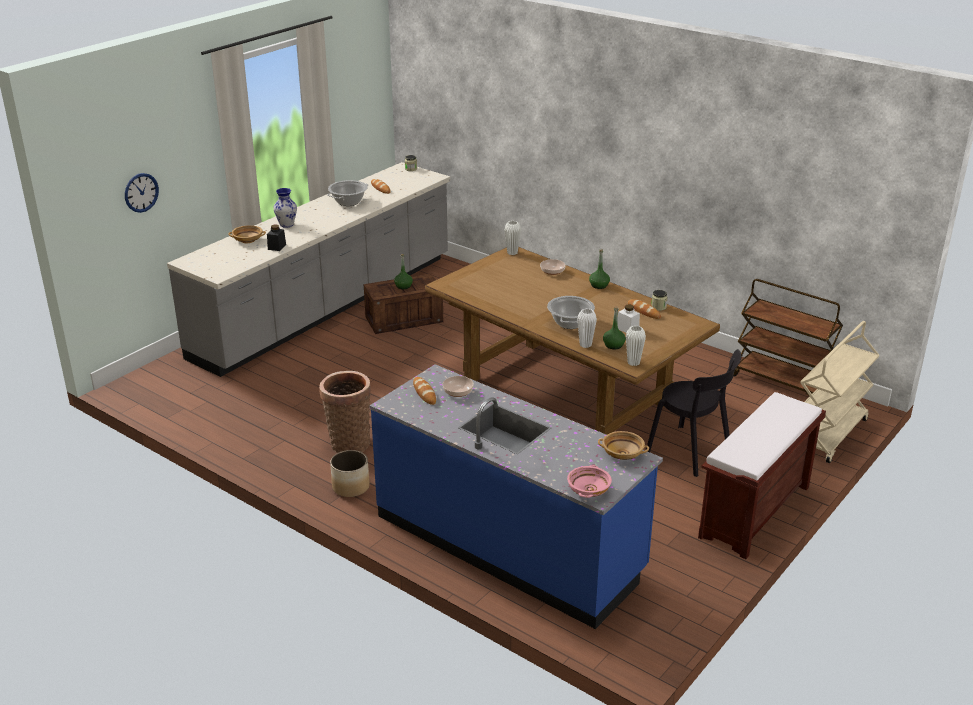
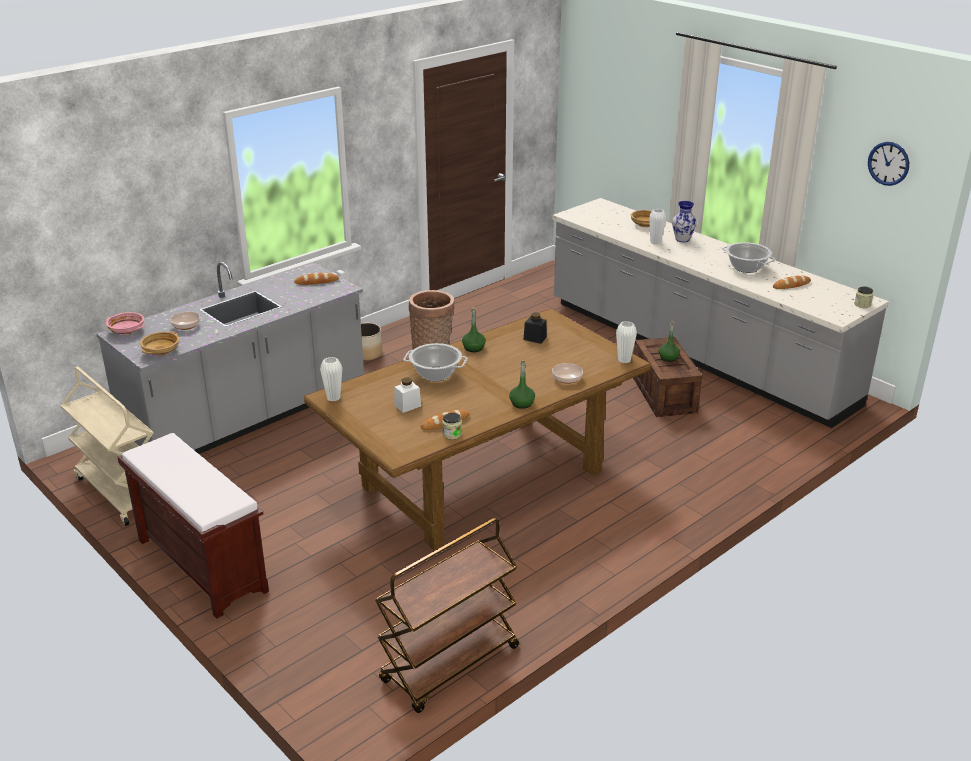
camera: 100 degrees right, 0 degrees up
wall clock [125,173,159,213] -> wall clock moved to [868,142,909,186]
black jar [267,224,286,251] -> black jar moved to [523,313,547,344]
blue counter [369,364,663,629] -> grey counter [96,262,364,454]
bowl [442,376,474,397] -> bowl moved to [170,312,200,330]
white vase [577,308,597,348] -> white vase moved to [649,209,666,245]
green bottle [603,306,626,349] -> green bottle moved to [462,307,486,352]
black chair [646,349,741,477] -> none
beige cart [800,321,879,463] -> beige cart moved to [60,366,153,526]

